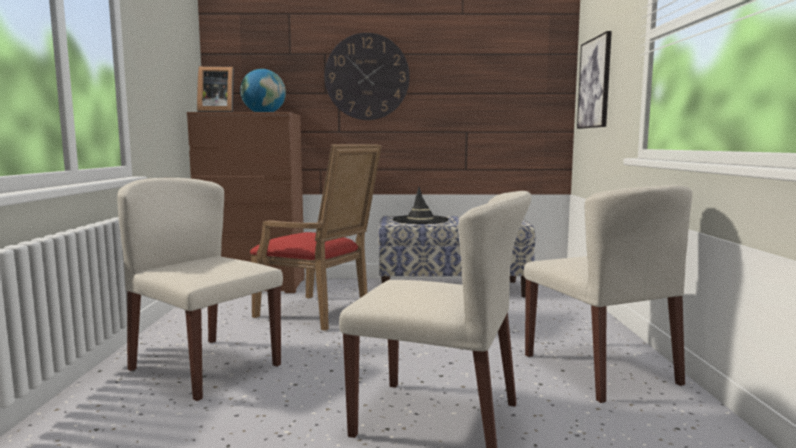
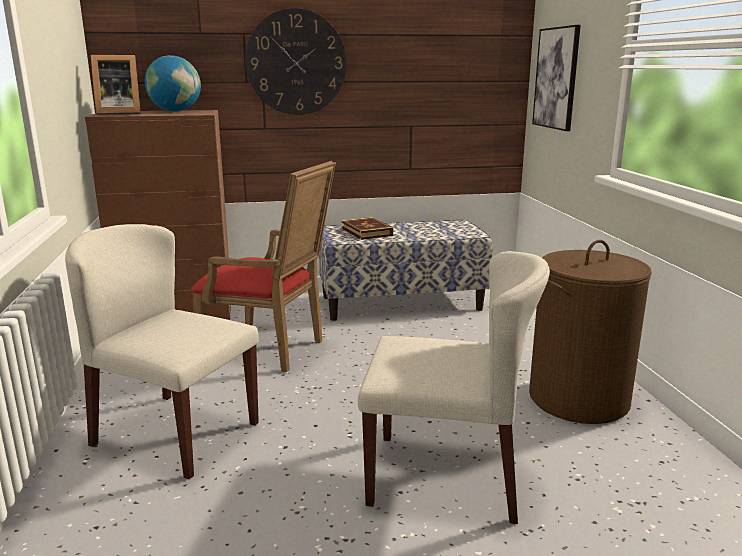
camera: 10 degrees left, 10 degrees up
black hat [393,187,449,224] -> book [341,217,393,240]
beige chair [524,185,693,403] -> brown laundry basket [529,240,652,424]

